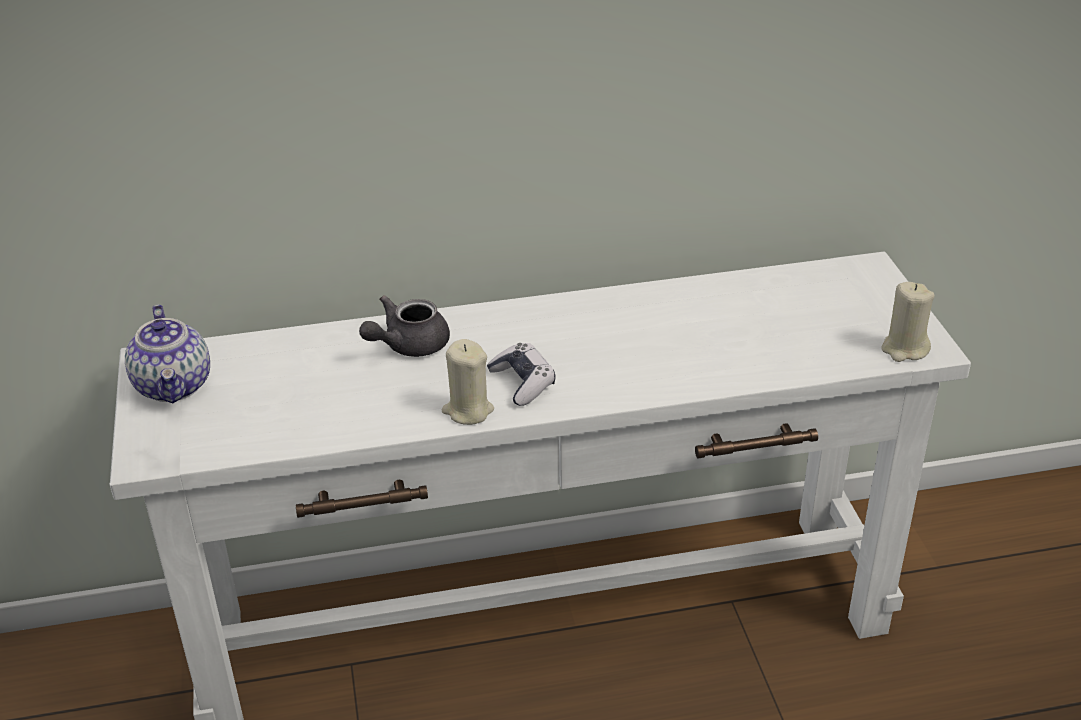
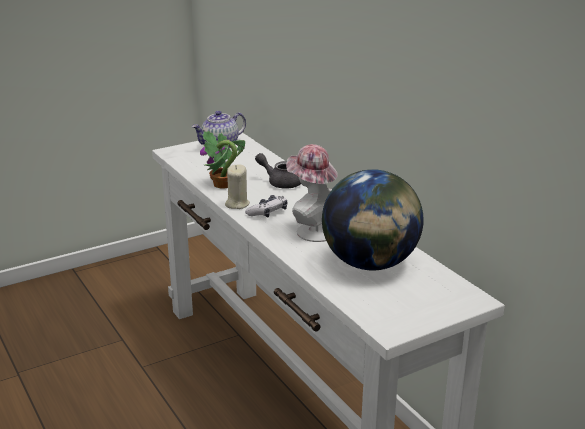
camera: 70 degrees right, 10 degrees down
beige candle [881,282,934,362] -> none
none -> potted plant [200,131,245,189]
none -> hat [286,144,338,242]
none -> globe [322,169,424,270]

